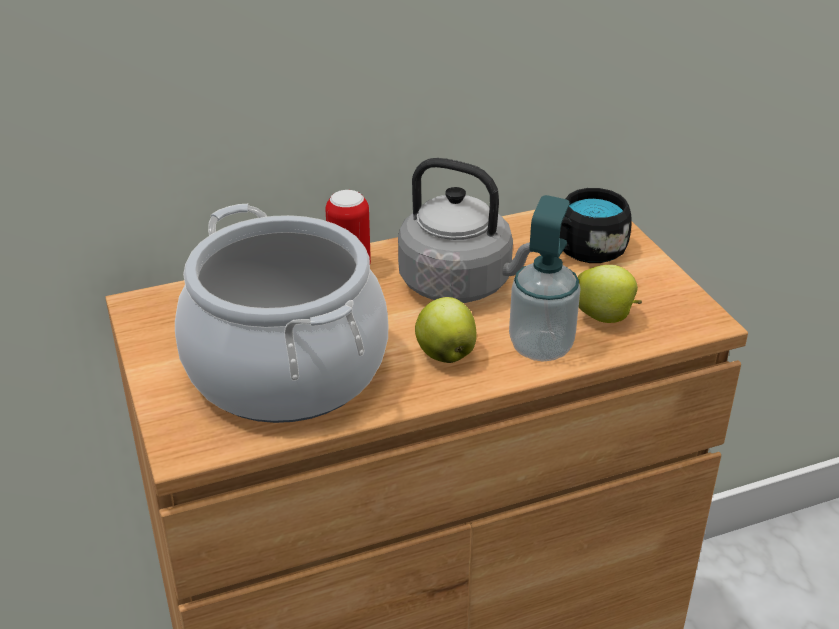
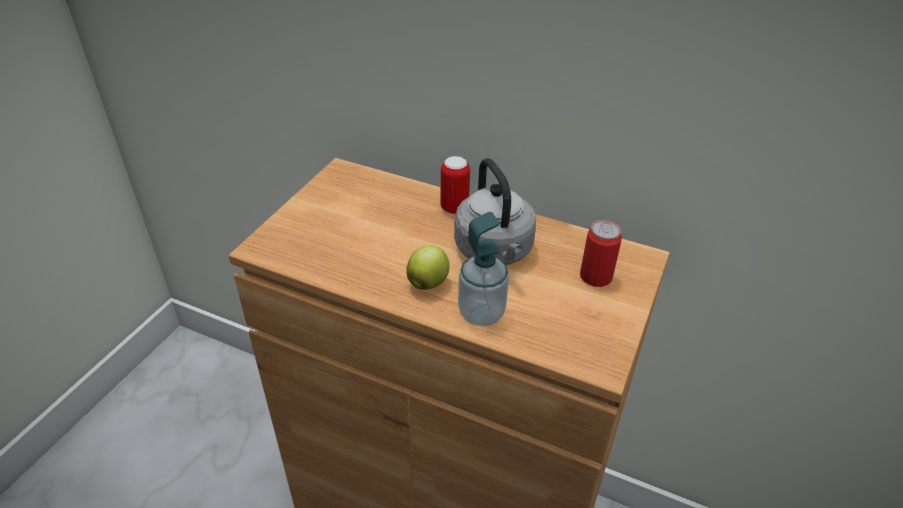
camera: 45 degrees right, 5 degrees up
cooking pot [175,204,388,423] -> none
black mug [560,188,631,263] -> can [580,220,622,287]
apple [578,265,642,323] -> none

